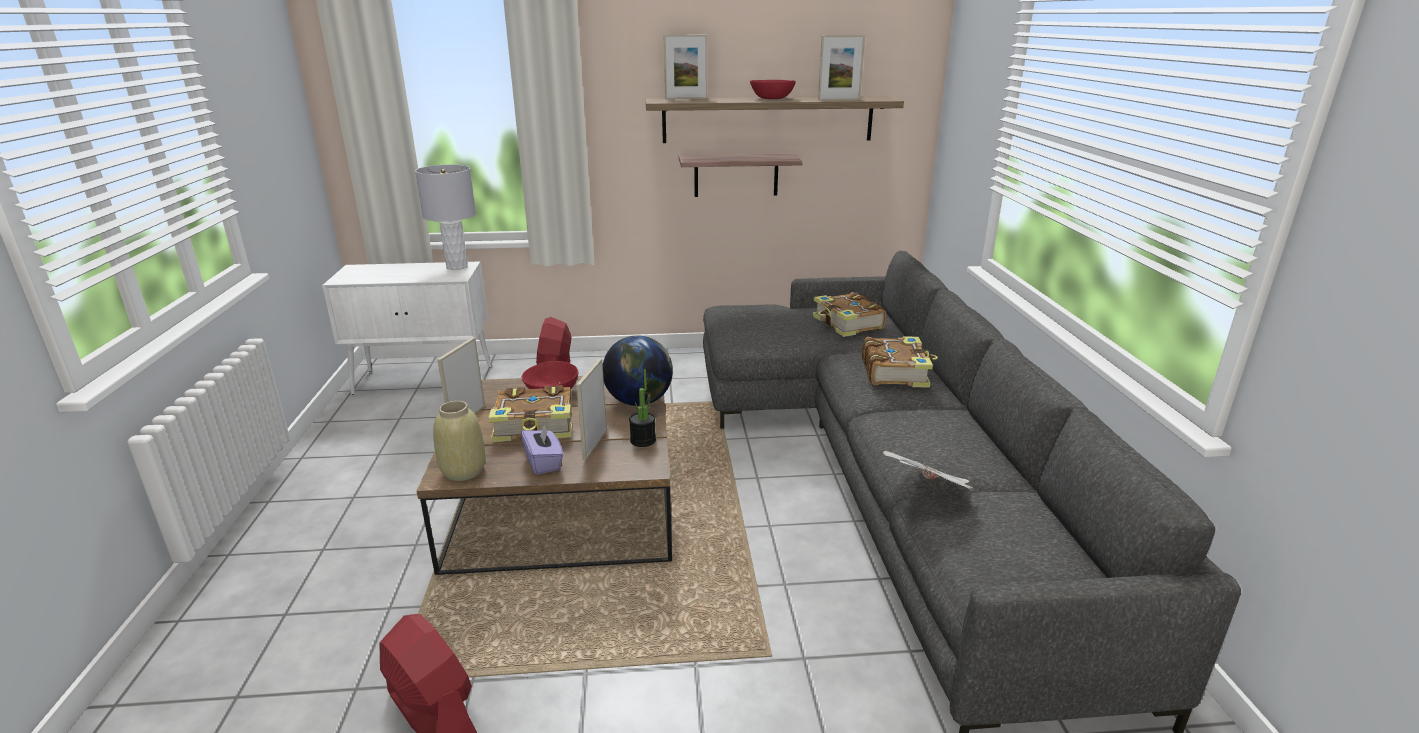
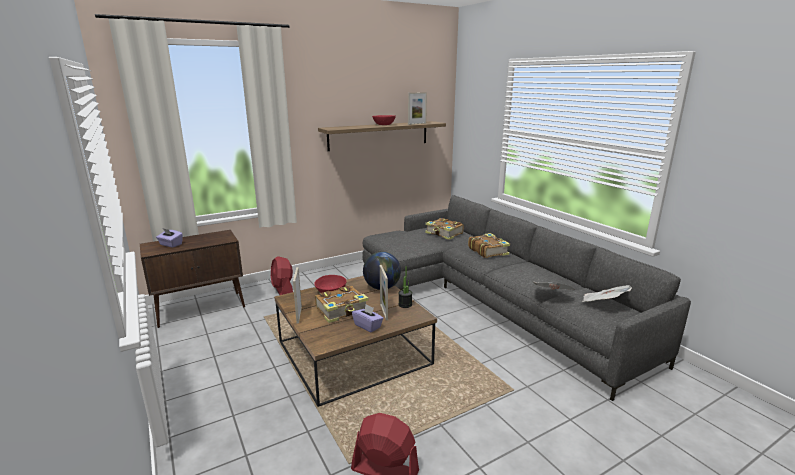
camera: 25 degrees left, 5 degrees down
white cabinet [322,261,491,395] -> brown cabinet [140,230,245,328]
grey table lamp [415,164,476,270] -> none
beige vase [433,401,486,481] -> none
picture frame [664,35,707,99] -> none
shelf [679,153,803,197] -> none
none -> purple tissue box [156,228,183,248]
none -> newspaper [582,285,632,302]

